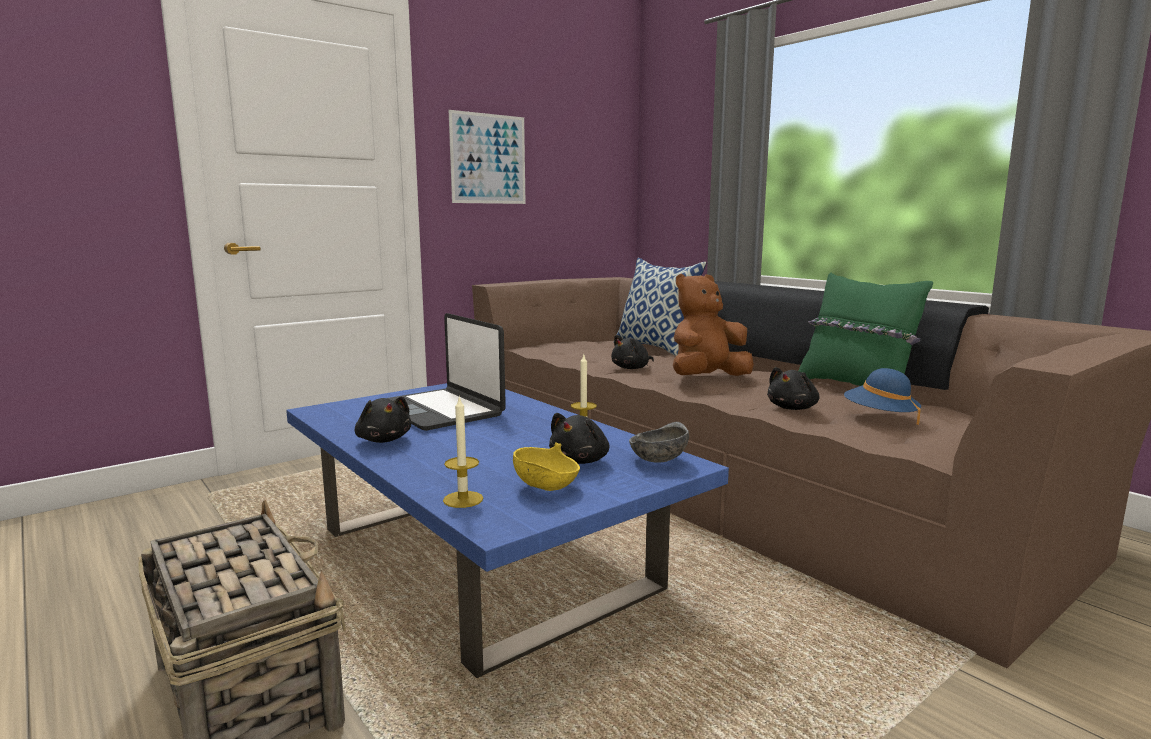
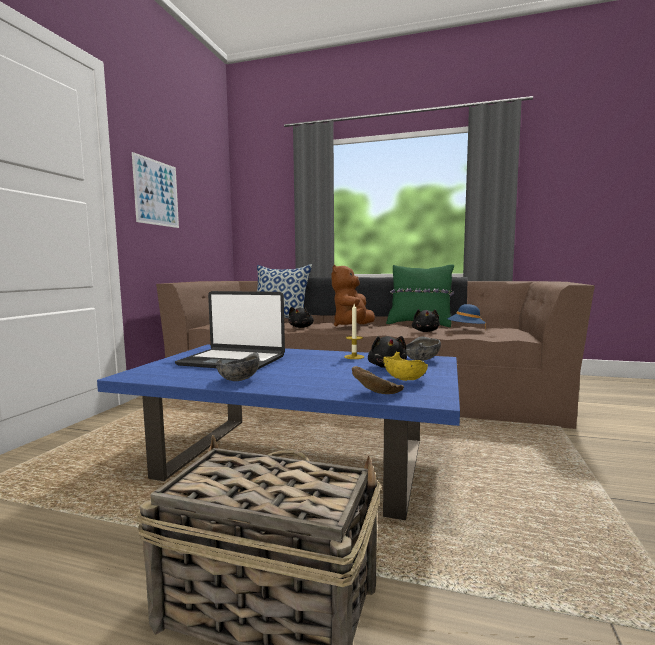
camera: 35 degrees left, 5 degrees down
black plush toy [355,397,411,443] -> grey bowl [216,352,260,381]
candle [443,395,483,508] -> brown bowl [352,366,404,394]

